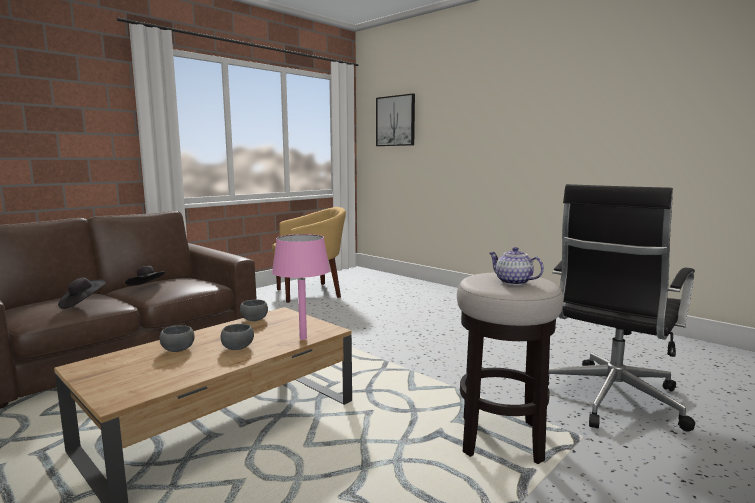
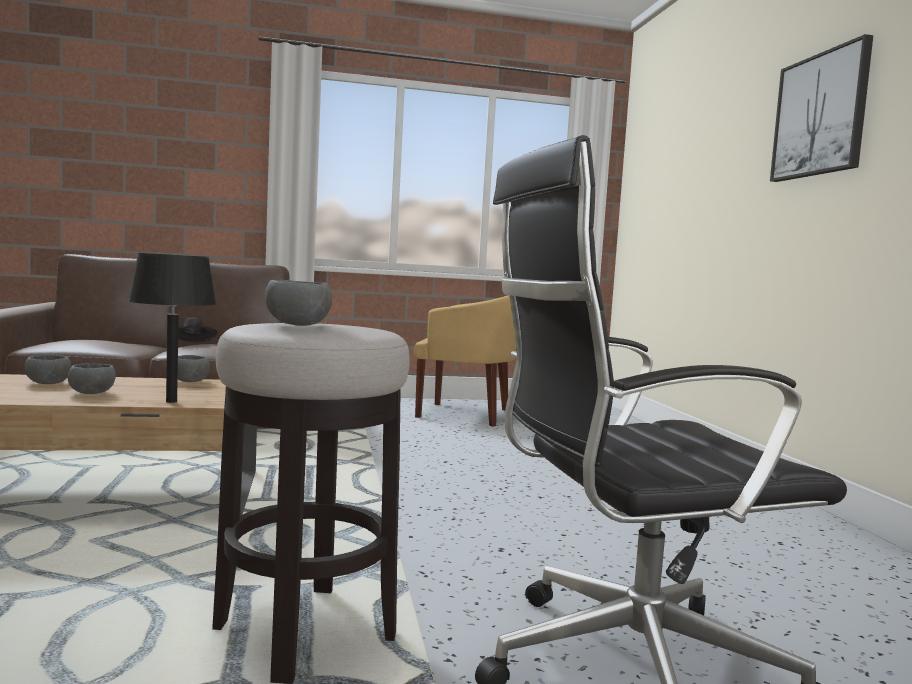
camera: 35 degrees right, 5 degrees down
black hat [58,278,106,309] -> none
pink table lamp [272,234,330,340] -> black table lamp [128,253,216,403]
picture [376,93,415,146] -> picture moved to [770,34,873,182]
teapot [489,247,544,285] -> grey bowl [265,280,332,326]

